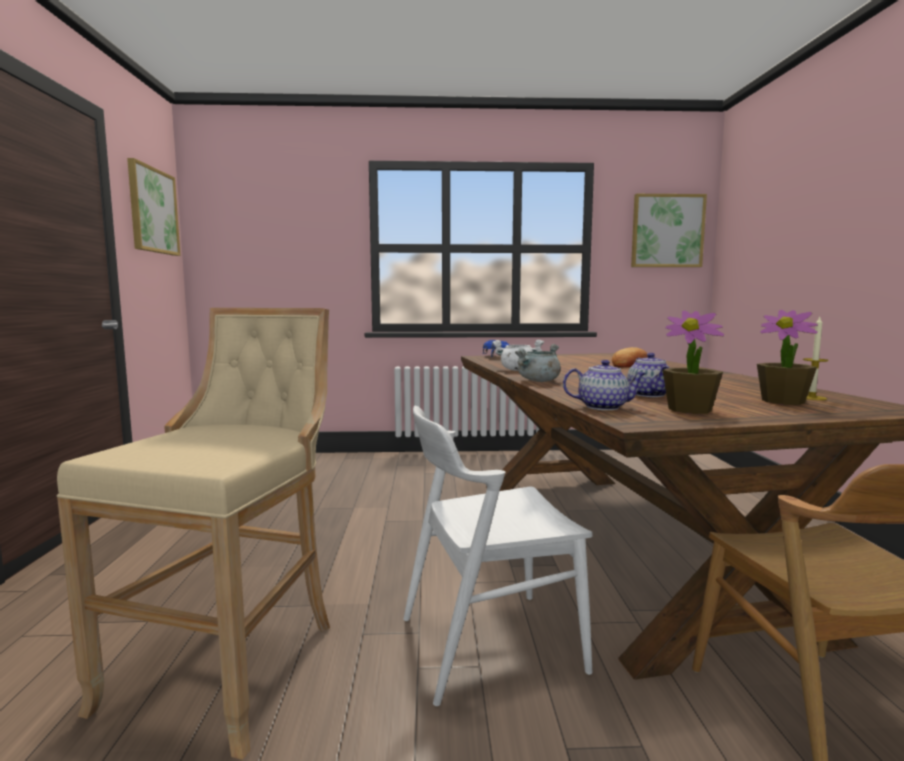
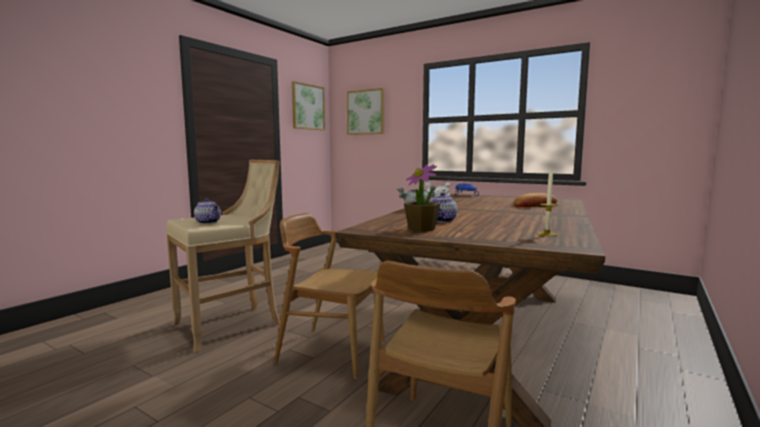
camera: 35 degrees right, 0 degrees up
white chair [403,406,593,706] -> brown chair [274,213,385,380]
teapot [563,360,646,410] -> teapot moved to [194,198,221,224]
picture [631,194,707,267] -> picture moved to [347,88,384,135]
potted plant [757,310,818,405] -> none

